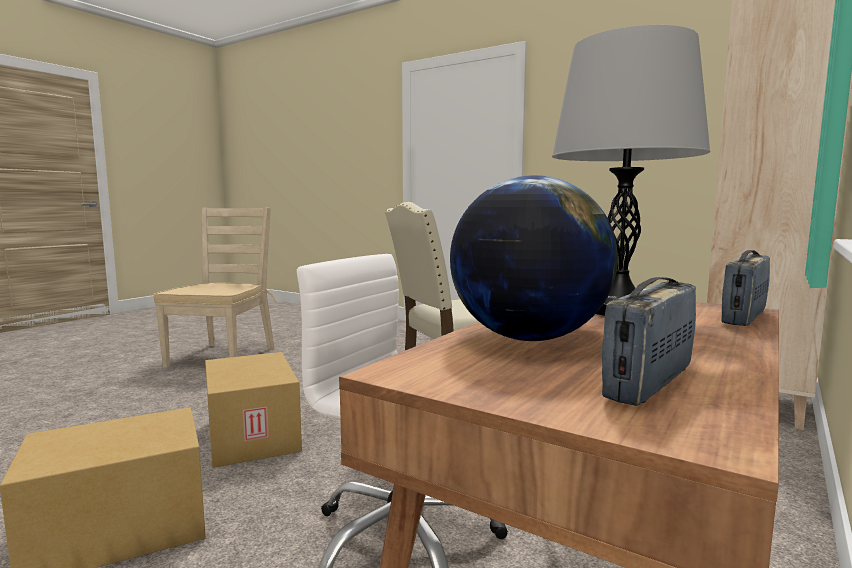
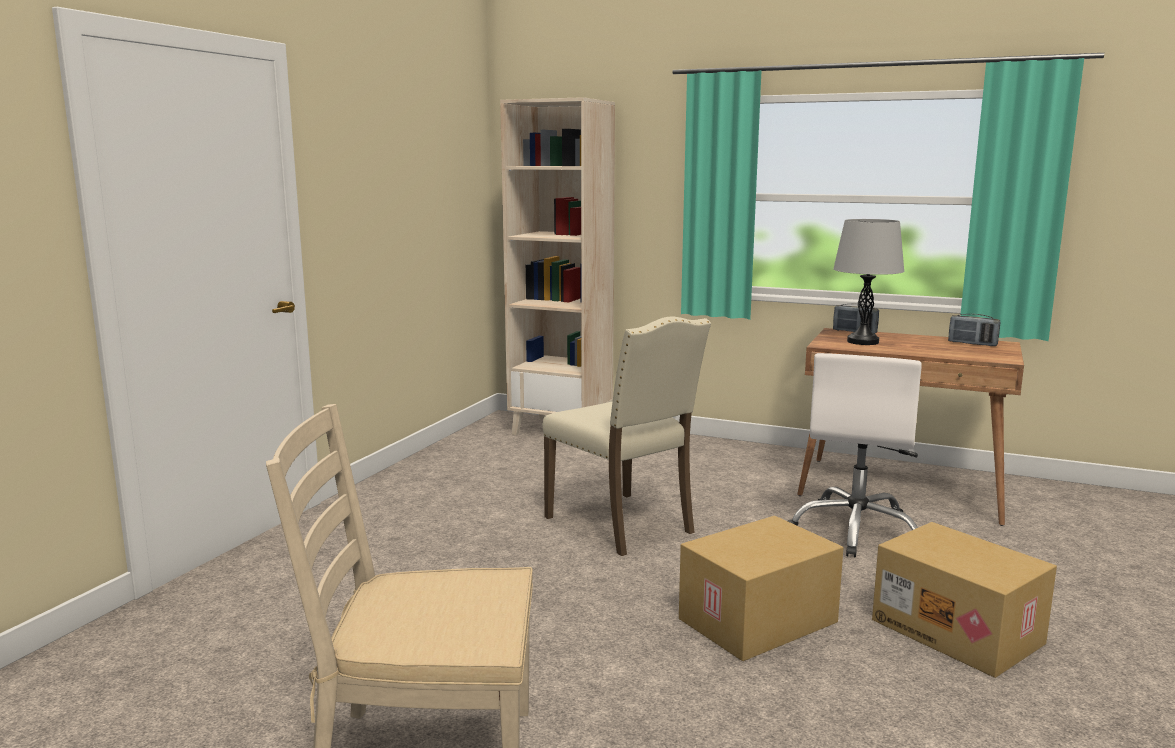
camera: 100 degrees left, 5 degrees up
globe [450,175,618,341] -> none

